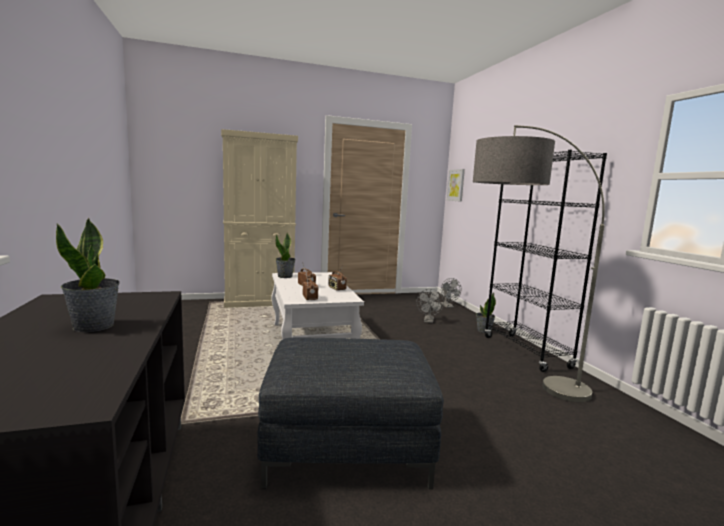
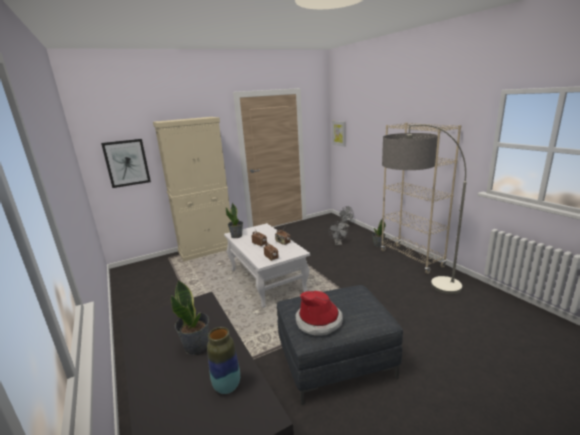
camera: 10 degrees left, 10 degrees up
black bookcase [484,150,607,372] -> beige bookcase [381,122,461,274]
none -> picture [101,139,151,188]
none -> vase [207,327,240,394]
none -> hat [296,291,343,336]

